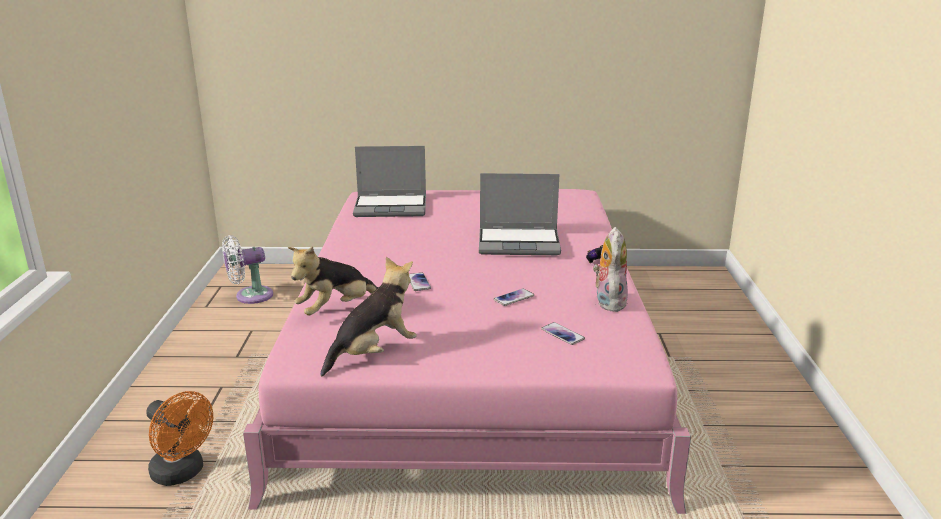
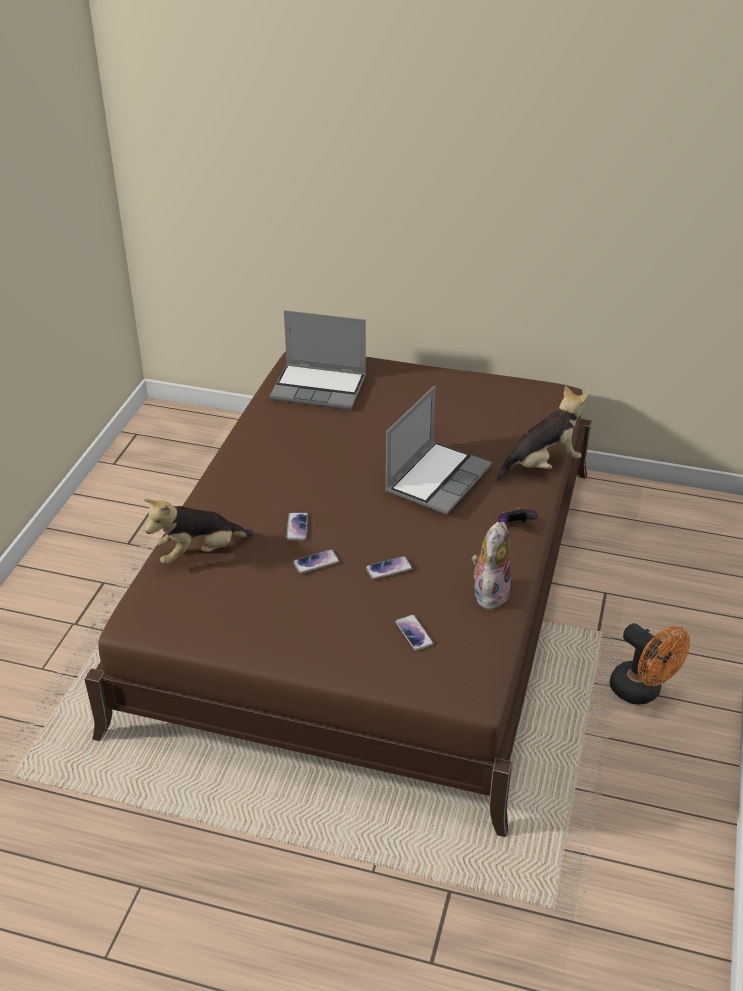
camera: 15 degrees right, 15 degrees up
orange fan [146,391,213,486] -> orange fan moved to [610,623,690,704]
white fan [222,235,273,304] -> none
pink bed [243,189,691,514] -> brown bed [84,351,591,837]
plush toy [320,257,417,376] -> plush toy moved to [497,386,588,481]
laptop [479,173,561,255] -> laptop turned 75 degrees counterclockwise [385,386,492,514]
none -> phone [293,549,340,574]

